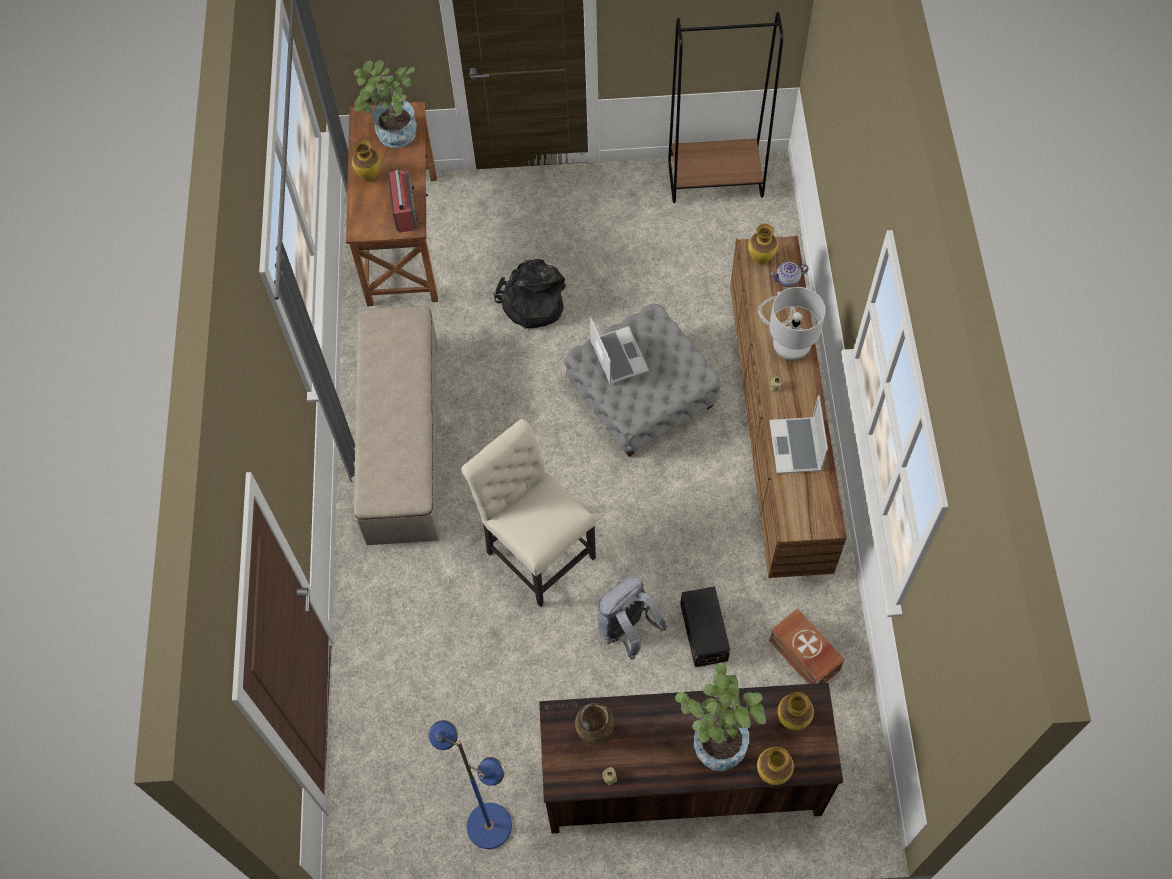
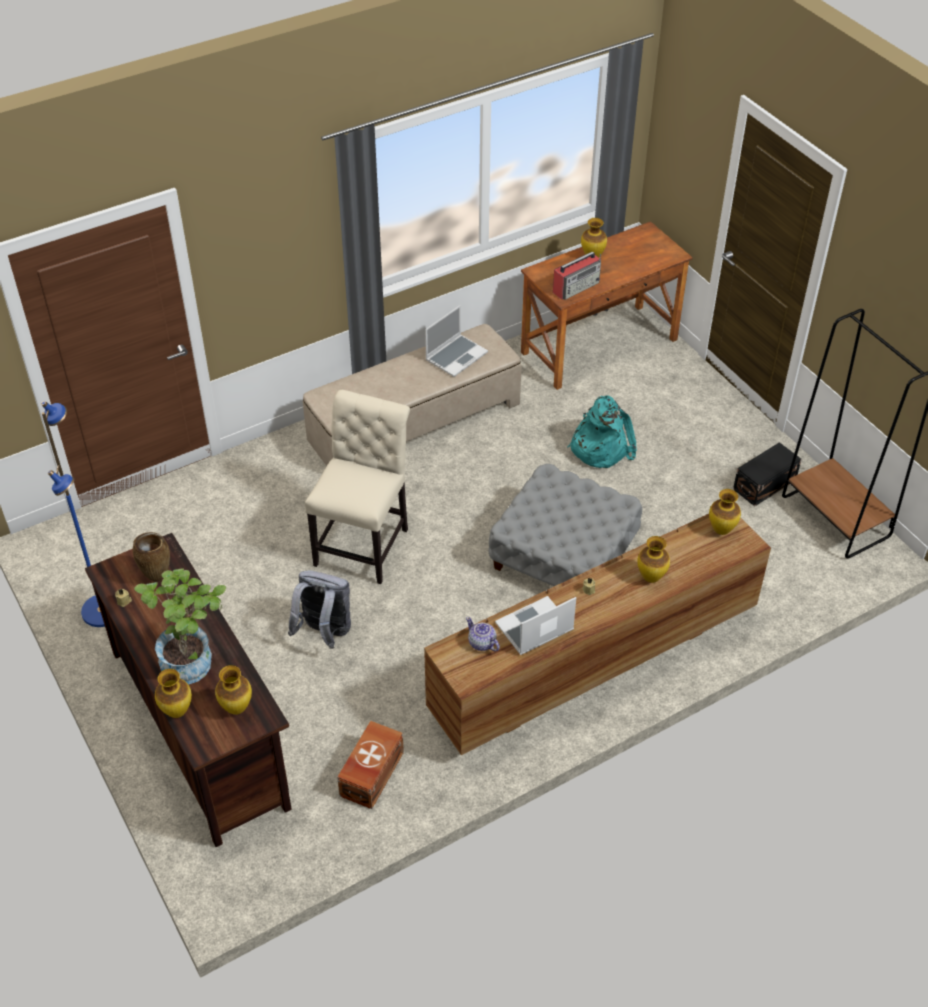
camera: 60 degrees right, 15 degrees down
potted plant [354,60,417,148] -> none
black backpack [493,259,566,329] -> turquoise backpack [567,395,637,468]
laptop [590,316,649,384] -> laptop moved to [425,305,488,377]
black storage box [680,586,730,667] -> black storage box moved to [733,442,801,506]
grey table lamp [758,287,826,361] -> vase [637,536,670,583]
teapot [770,262,809,287] -> teapot moved to [466,617,500,651]

